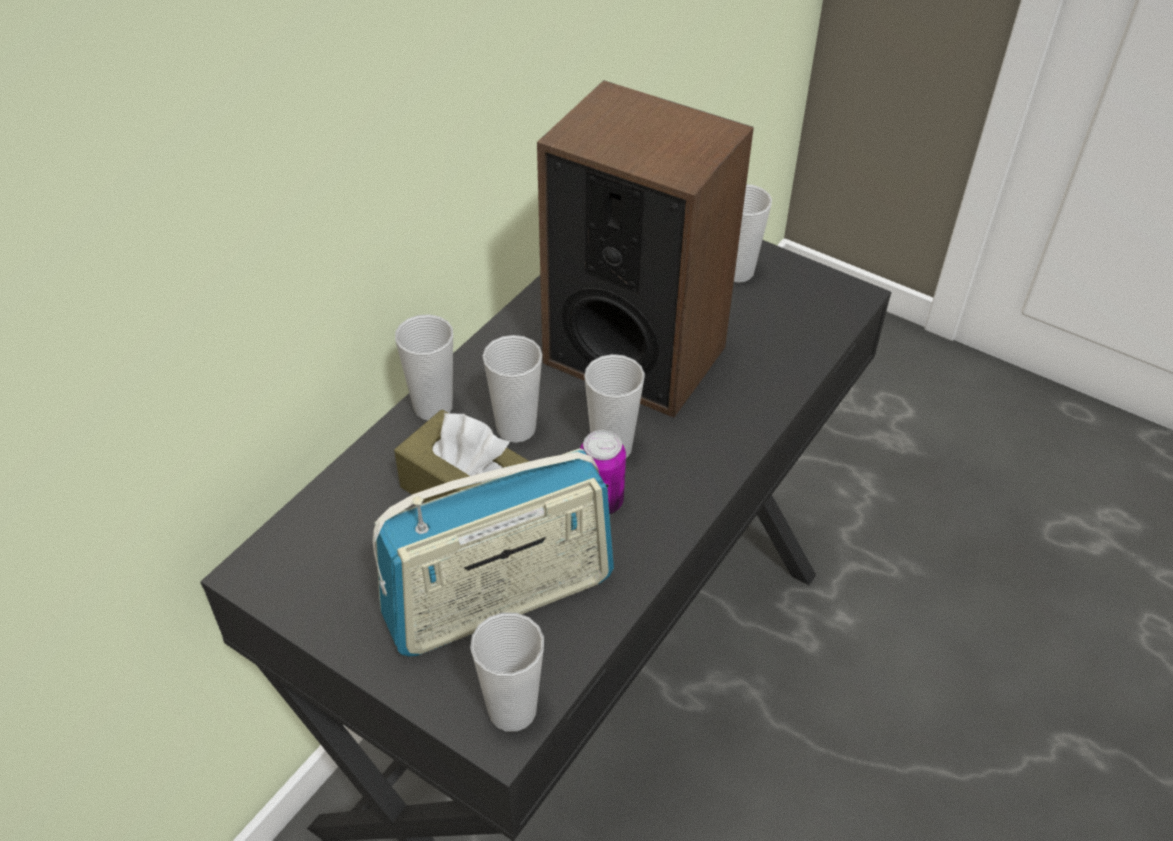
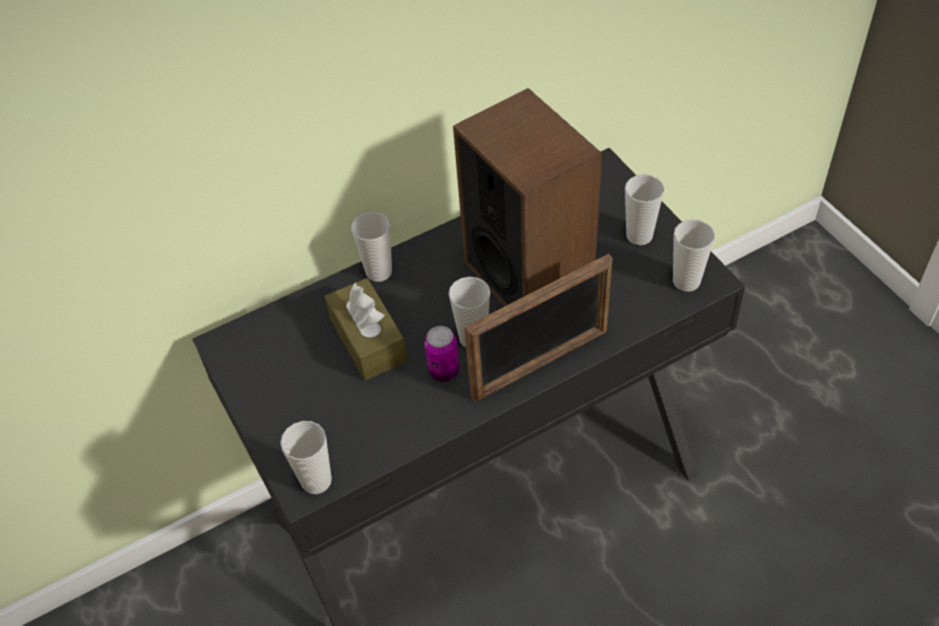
camera: 30 degrees right, 5 degrees up
radio [373,448,614,656] -> none
cup [483,335,542,443] -> cup moved to [673,220,715,292]
none -> picture frame [464,254,613,402]

